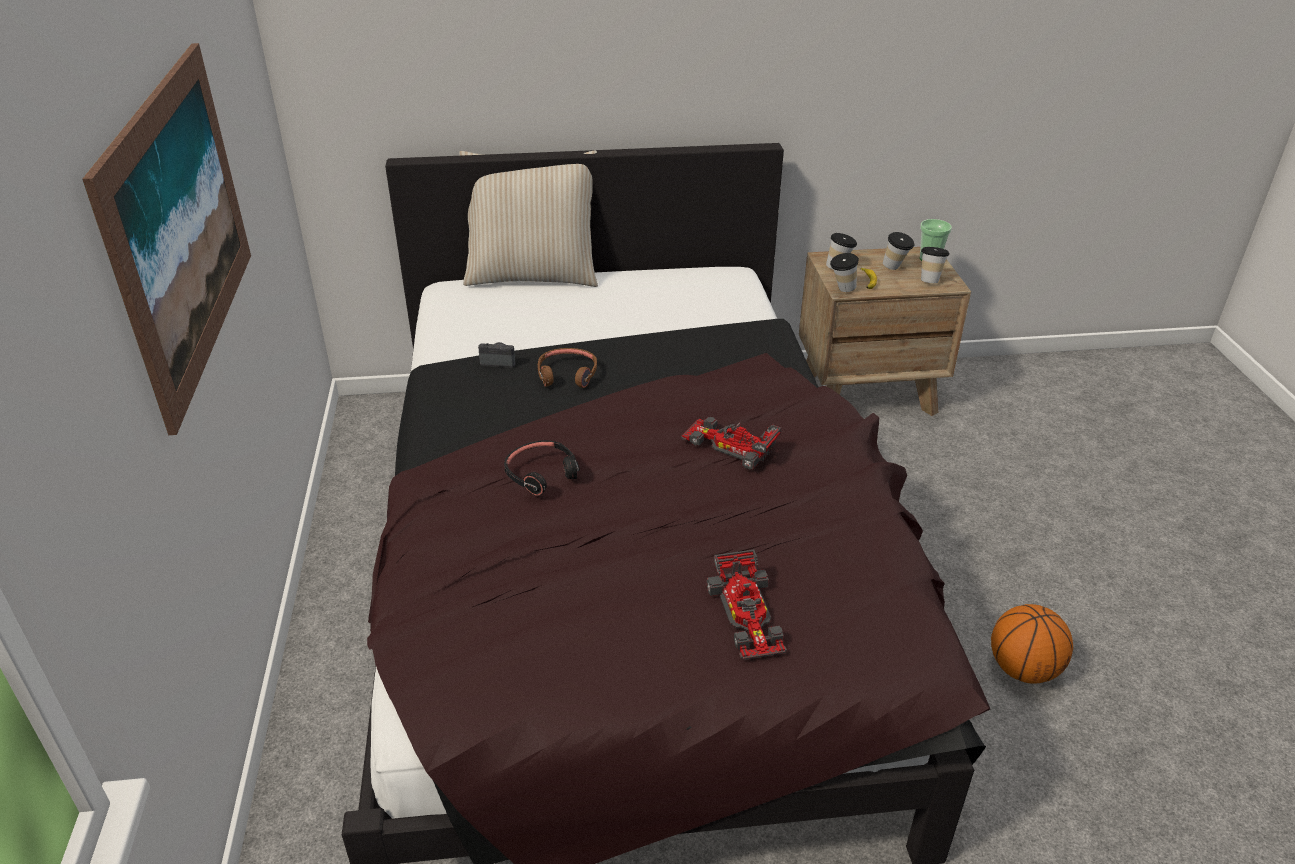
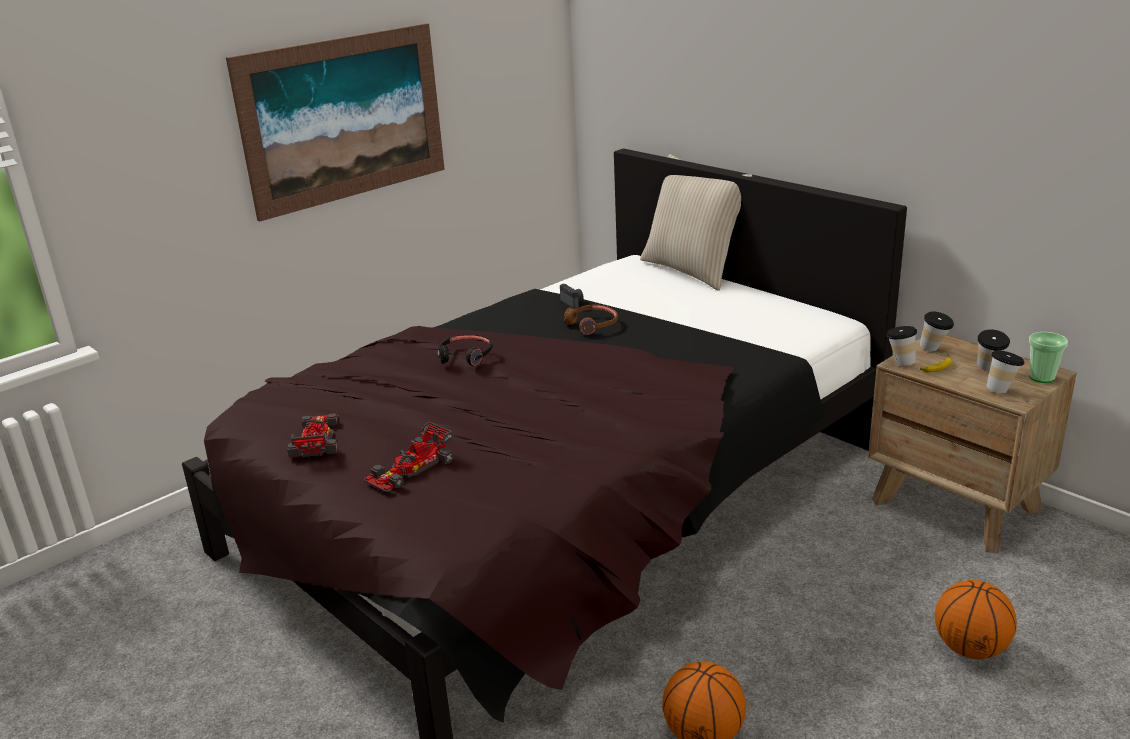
camera: 55 degrees right, 10 degrees down
toy car [681,417,781,469] -> toy car moved to [287,413,339,458]
none -> basketball [935,580,1017,659]

